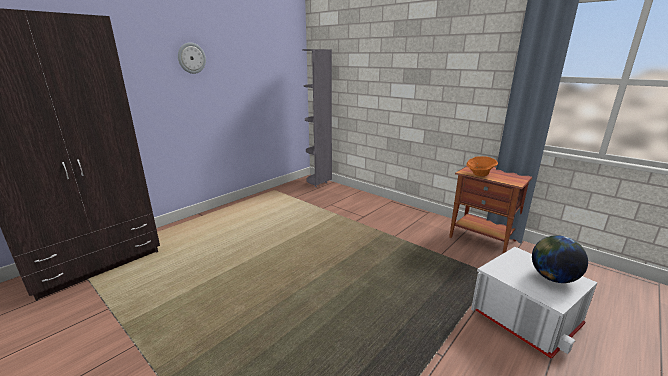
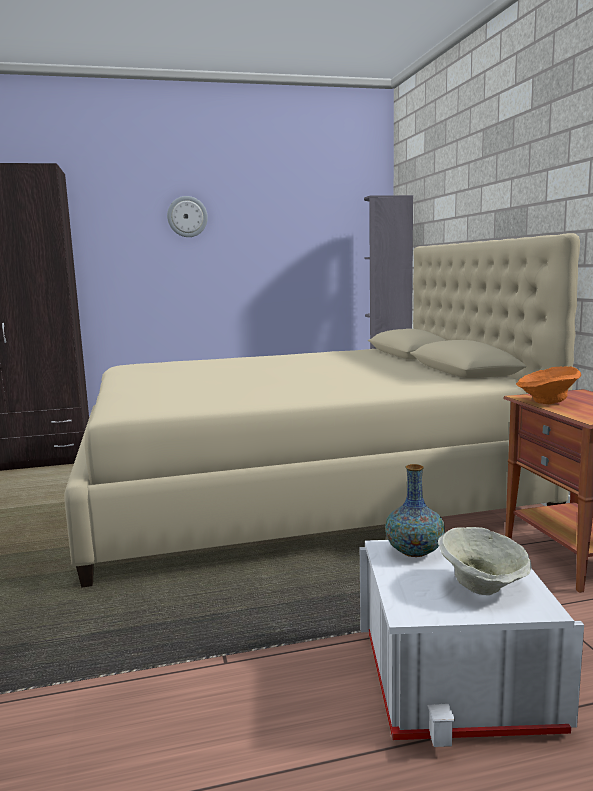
camera: 35 degrees right, 10 degrees down
globe [532,235,588,283] -> beige bowl [438,527,531,595]
none -> beige bed [64,233,580,588]
none -> vase [385,464,445,557]

